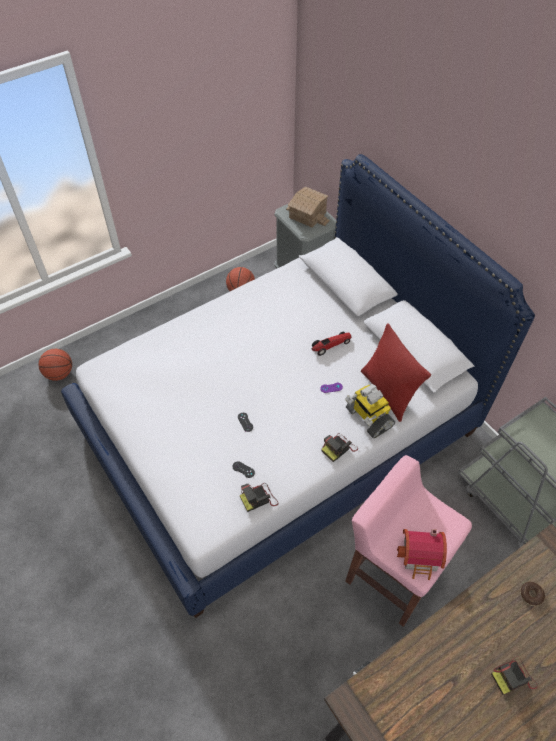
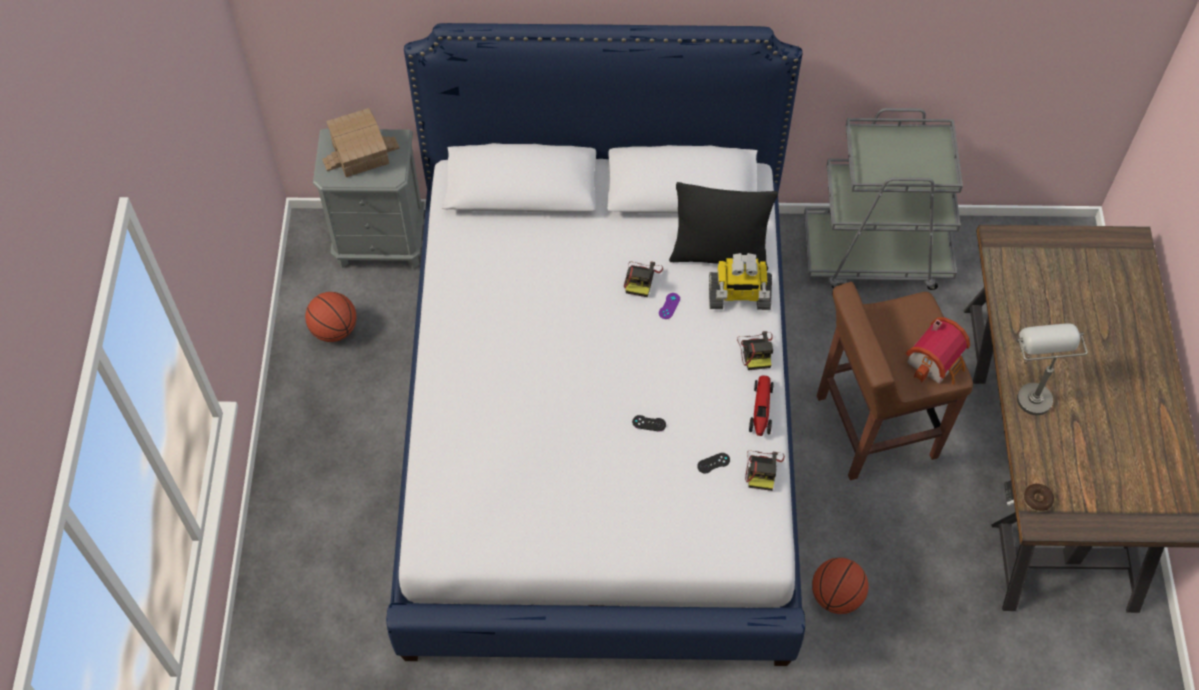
camera: 55 degrees left, 5 degrees up
basketball [39,349,72,381] -> basketball moved to [812,558,869,614]
toy car [312,332,352,356] -> toy car moved to [749,376,774,436]
pink stool [346,455,472,627] -> brown stool [817,282,973,480]
red pillow [361,323,431,422] -> black pillow [669,182,778,270]
camera [491,656,538,695] -> camera moved to [624,262,663,297]
donut [520,582,545,606] -> donut moved to [1024,484,1054,512]
none -> grey table lamp [1016,324,1088,415]

